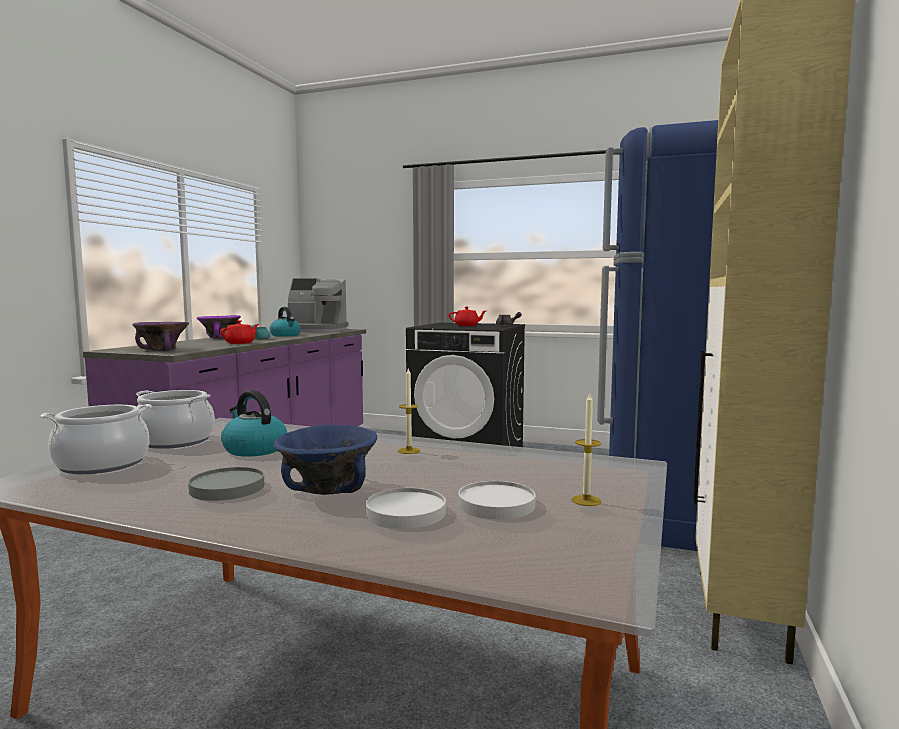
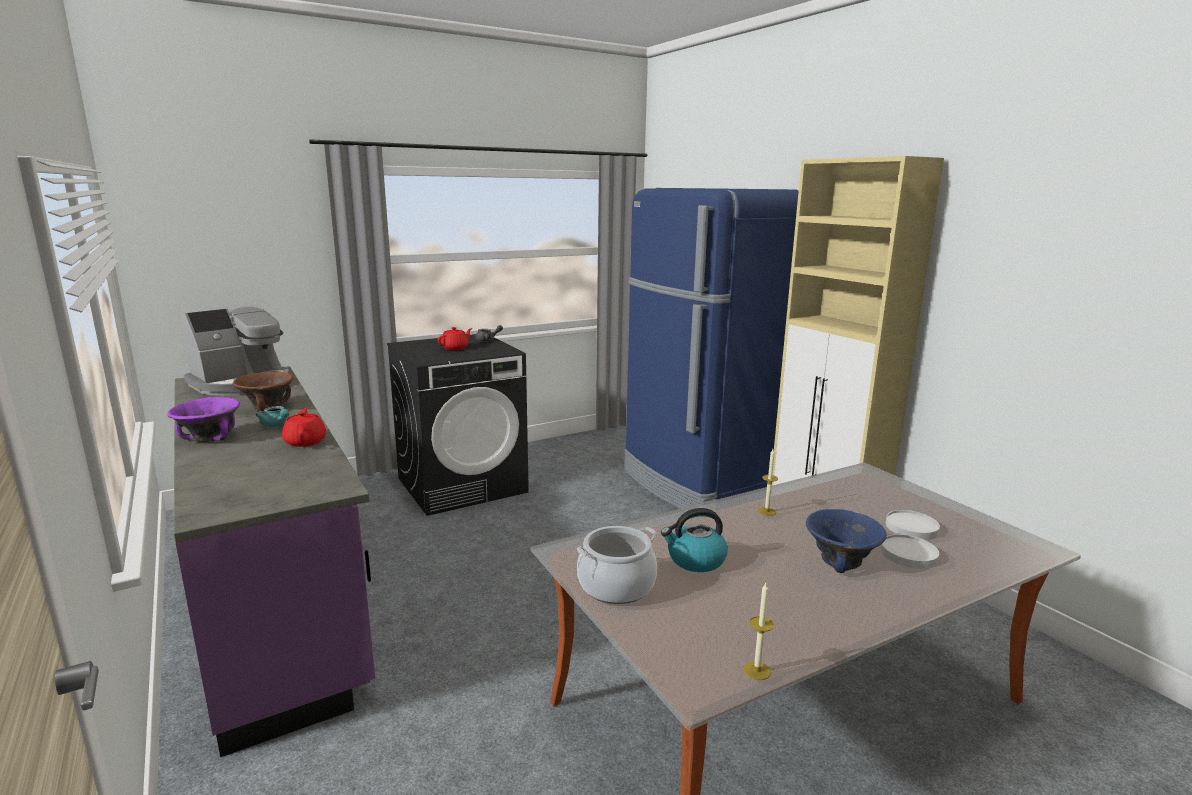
camera: 50 degrees left, 10 degrees up
cooking pot [40,404,152,474] -> none
purple bowl [132,322,189,351] -> none
grey plate [188,467,265,501] -> none
kettle [270,307,301,337] -> brown bowl [233,372,294,411]
candle [571,393,602,506] -> candle moved to [743,583,774,680]

